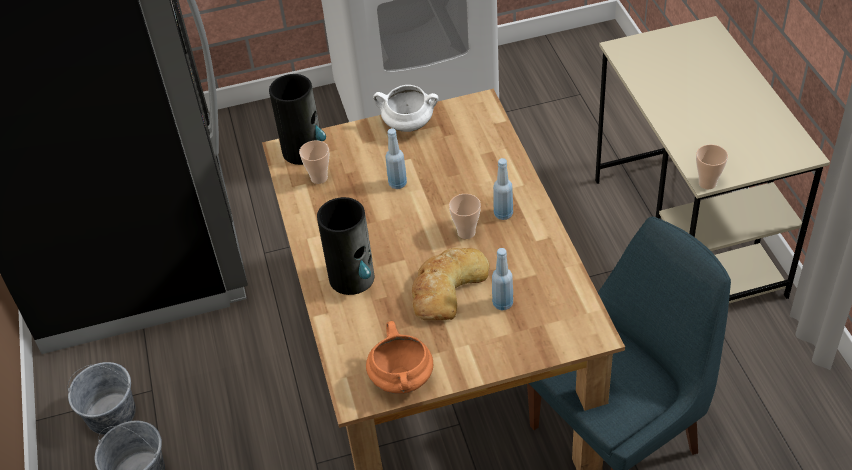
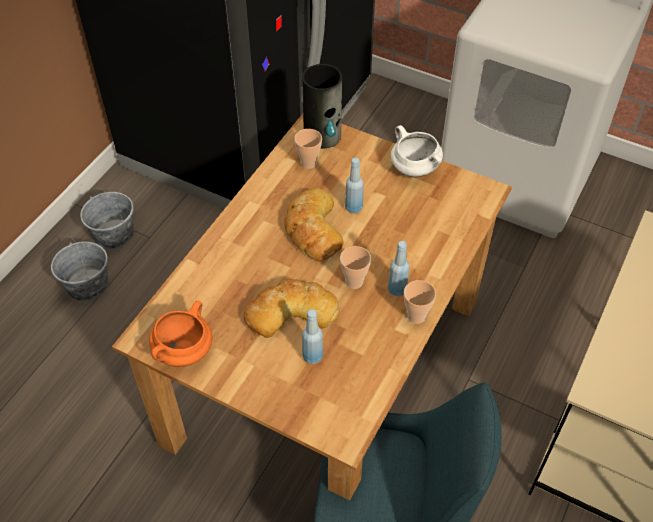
camera: 40 degrees right, 5 degrees up
vase [317,197,374,295] -> none
cup [696,144,728,189] -> cup moved to [404,280,436,324]
none -> bread [284,188,344,261]

